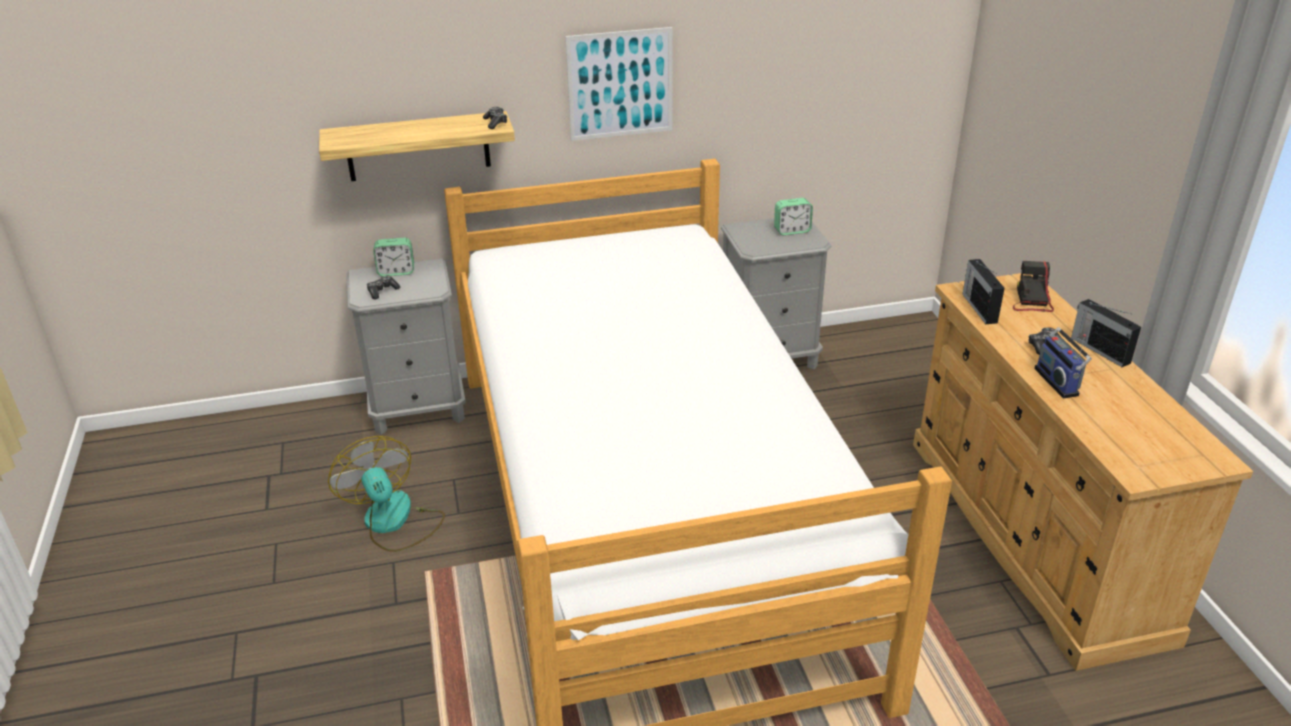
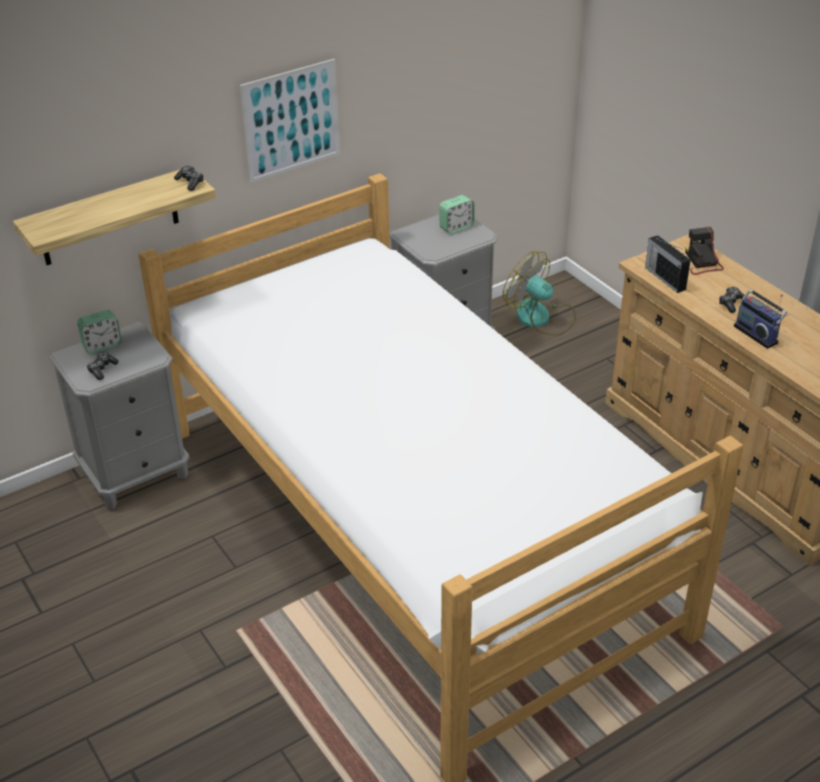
camera: 20 degrees left, 5 degrees up
fan [328,436,445,552] -> fan moved to [503,251,576,336]
radio [1071,299,1141,367] -> none

